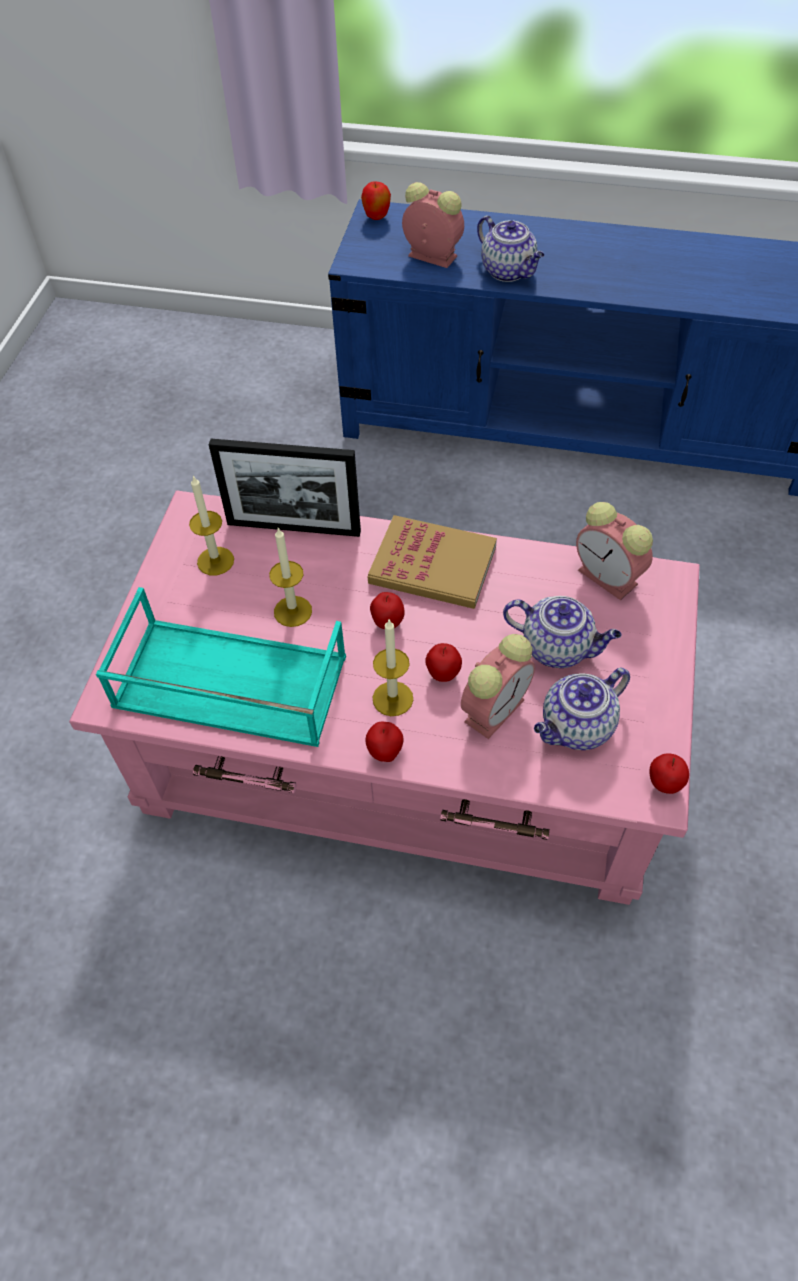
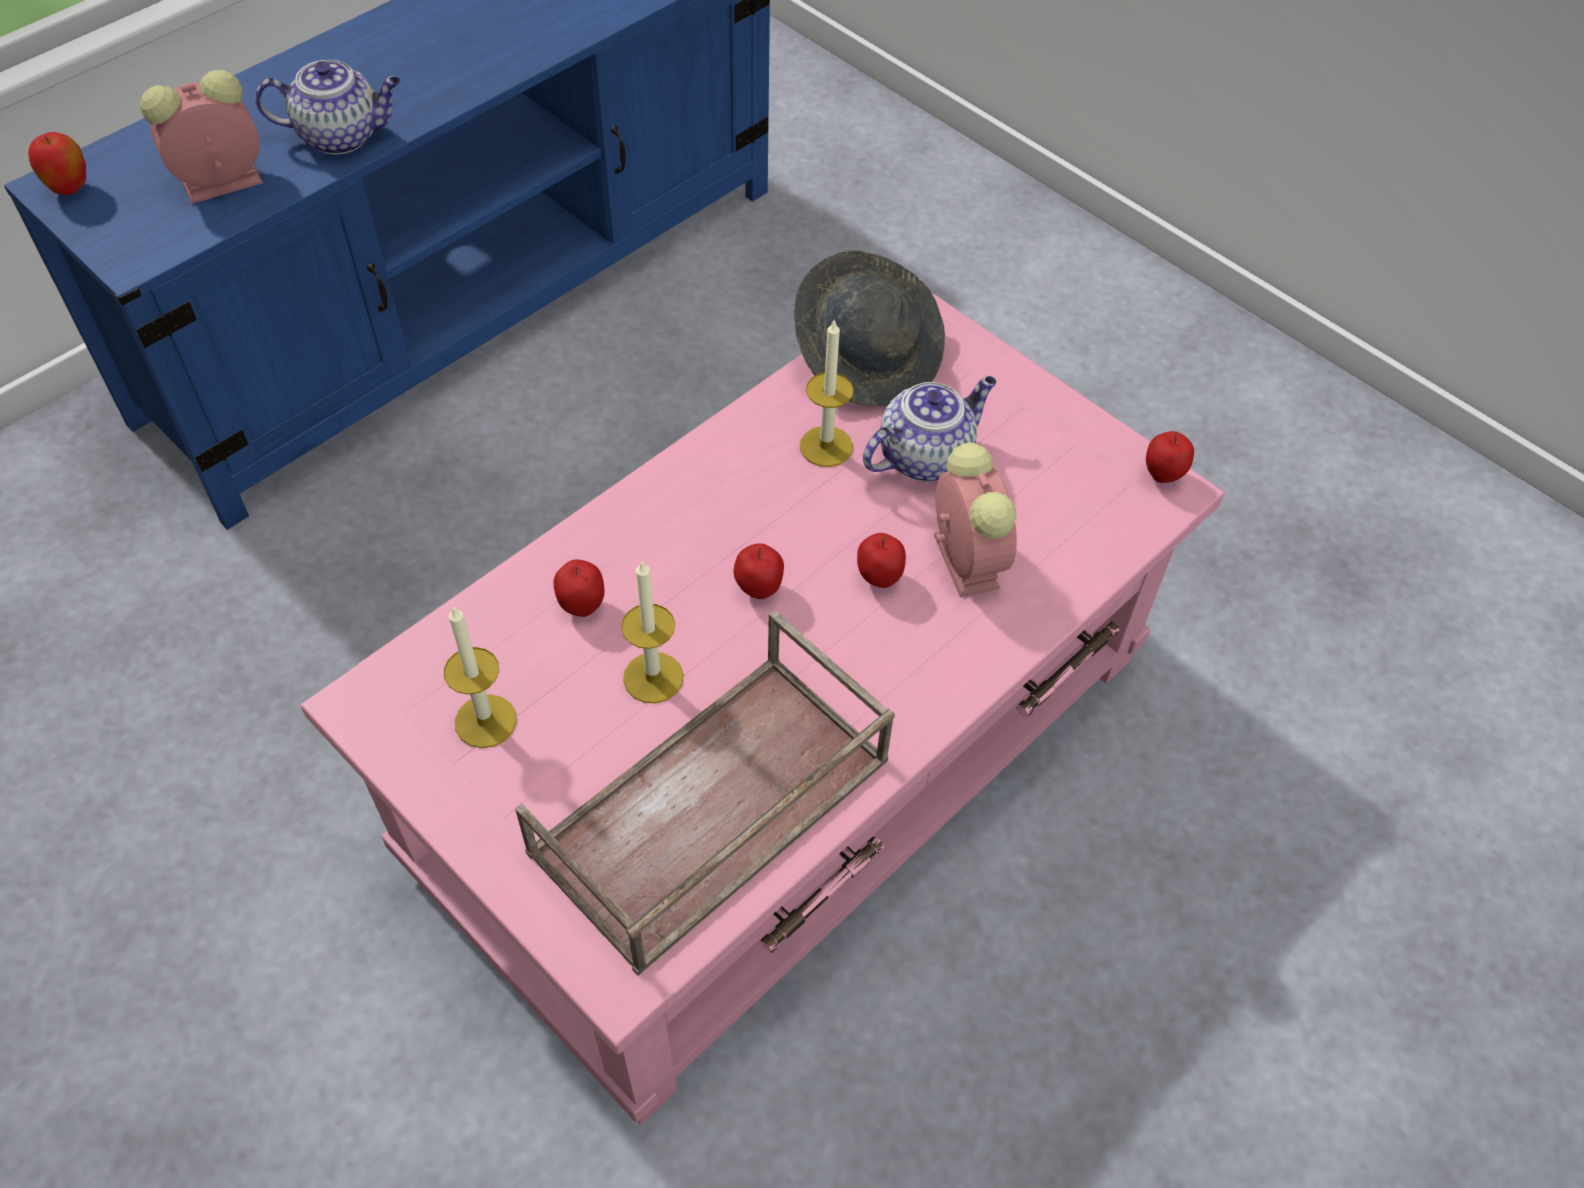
camera: 60 degrees left, 0 degrees up
turquoise tray [96,587,346,747] -> brown tray [515,610,895,976]
picture frame [209,439,361,537] -> none
apple [365,722,403,762] -> apple moved to [554,560,604,617]
book [368,515,497,609] -> none
candle [373,620,413,716] -> candle moved to [800,318,854,467]
teapot [534,668,630,750] -> none
alarm clock [576,502,653,600] -> grey hat [794,250,945,407]

